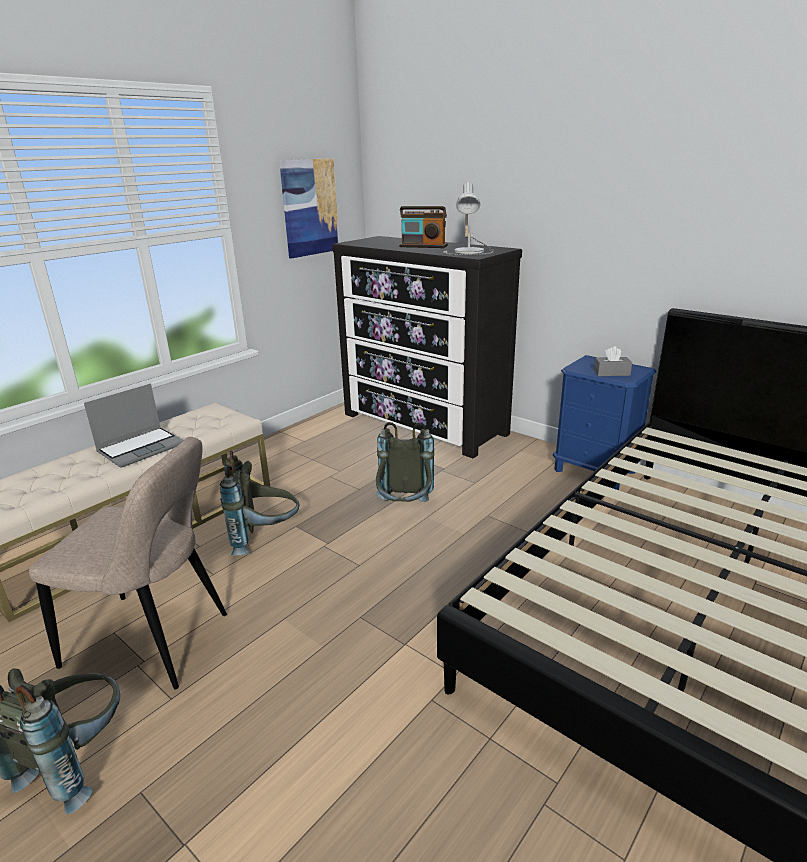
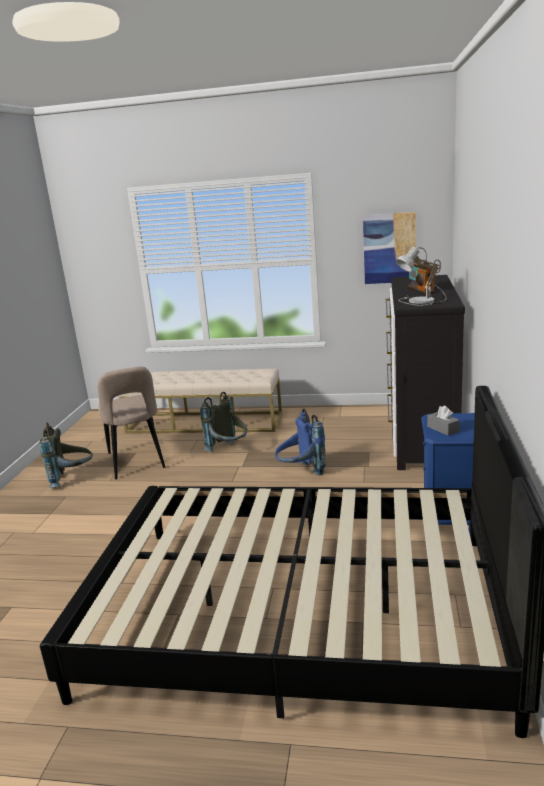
camera: 60 degrees right, 5 degrees down
laptop [84,384,183,468] -> none
grey backpack [376,422,434,502] -> blue backpack [275,408,326,476]

